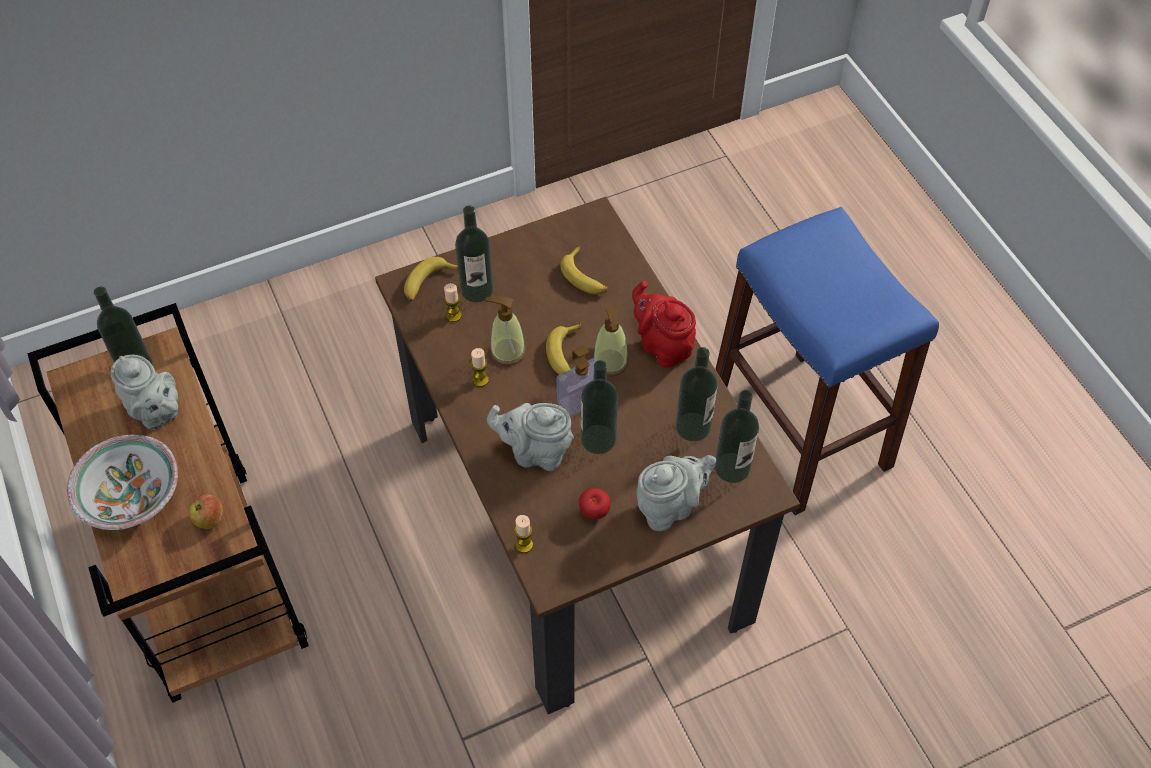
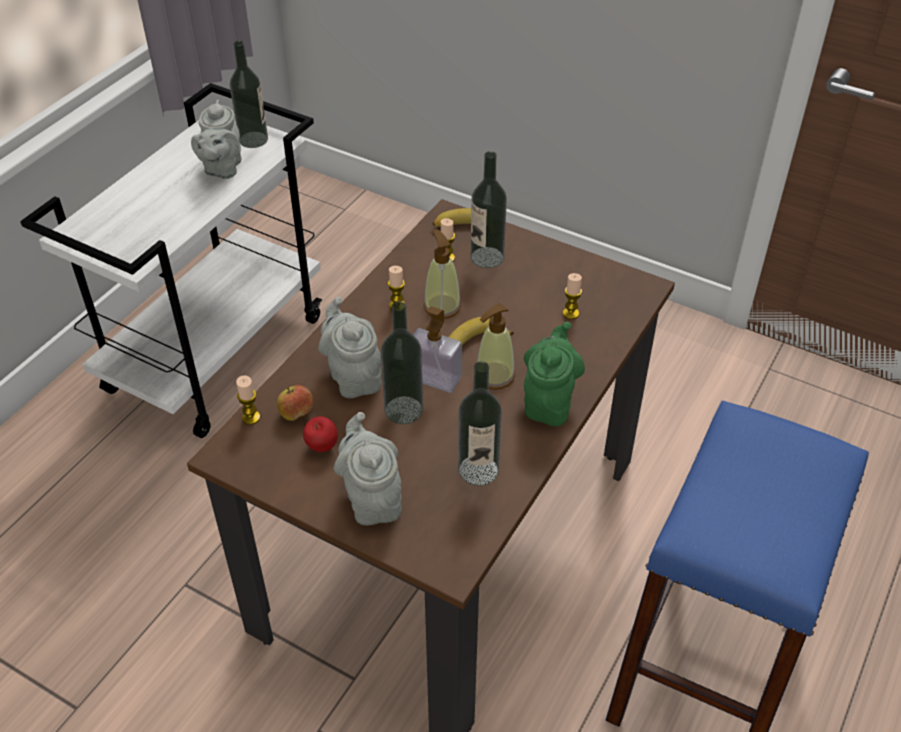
camera: 55 degrees right, 10 degrees down
brown cart [27,303,309,703] -> white cart [20,83,322,438]
bowl [67,435,178,530] -> none
apple [190,494,223,529] -> apple moved to [277,385,313,421]
banana [561,245,608,294] -> candle [563,273,582,319]
red teapot [632,281,696,368] -> green teapot [524,321,585,426]
grey teapot [637,455,716,531] -> grey teapot turned 135 degrees counterclockwise [334,412,402,525]
bottle [715,390,759,483] -> none

